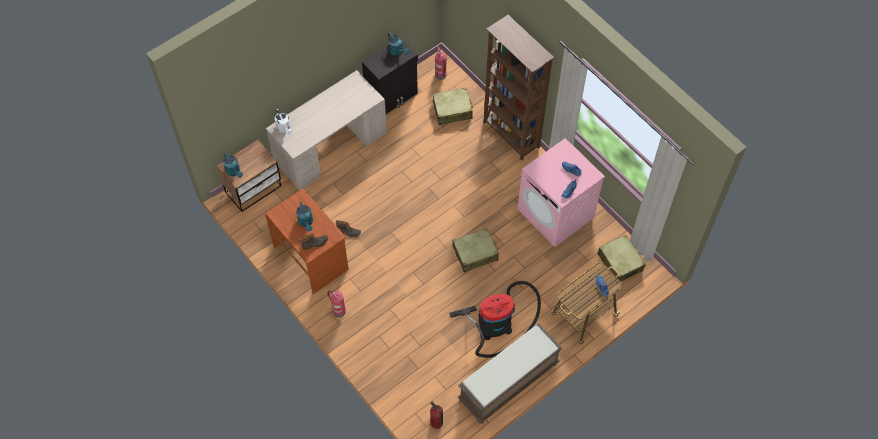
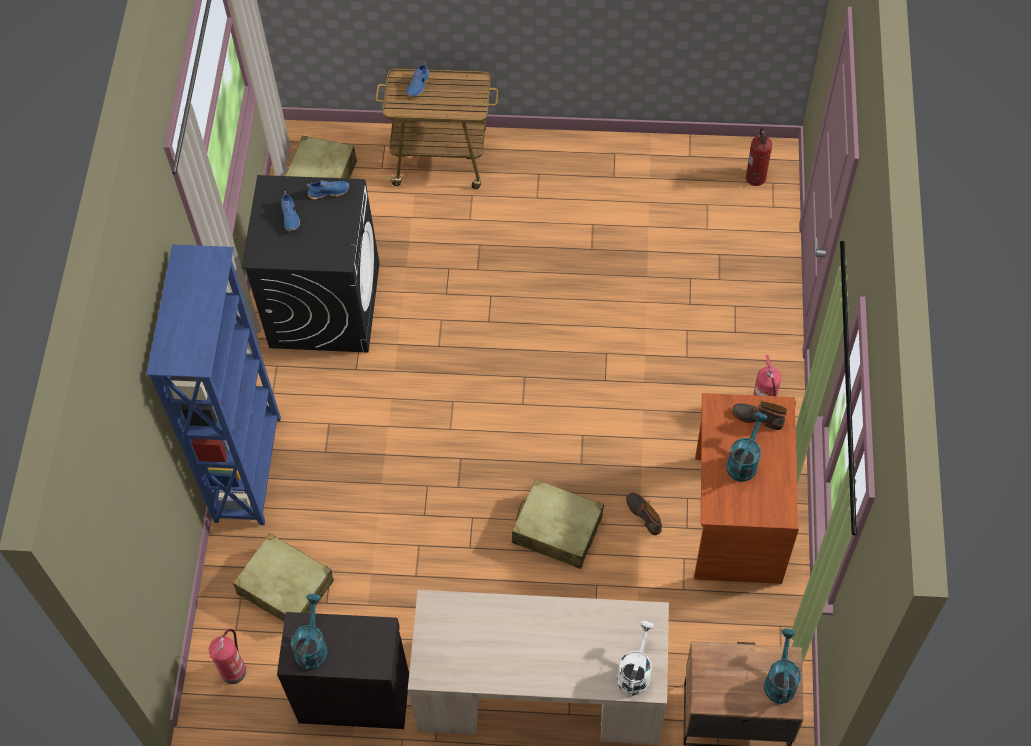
camera: 135 degrees left, 0 degrees up
vacuum cleaner [450,281,541,358] -> none
beige suitcase [452,228,499,272] -> beige suitcase moved to [512,479,604,569]
brown bench [458,323,563,424] -> none
brown bookcase [484,15,554,161] -> blue bookcase [146,244,281,525]
pink washing machine [518,138,605,247] -> black washing machine [241,175,380,352]

